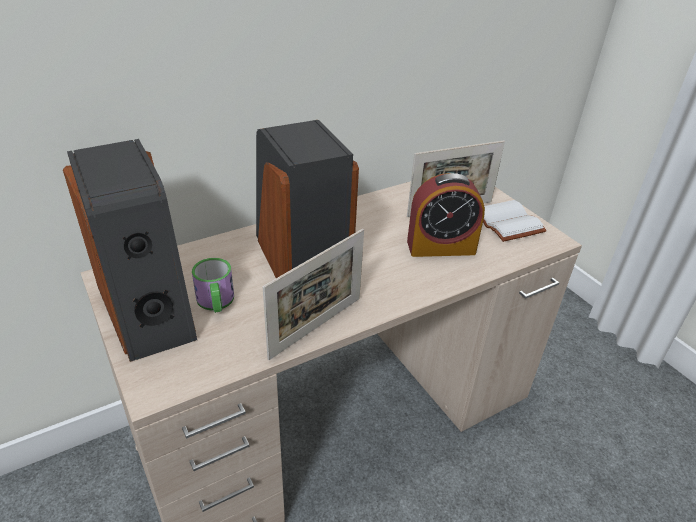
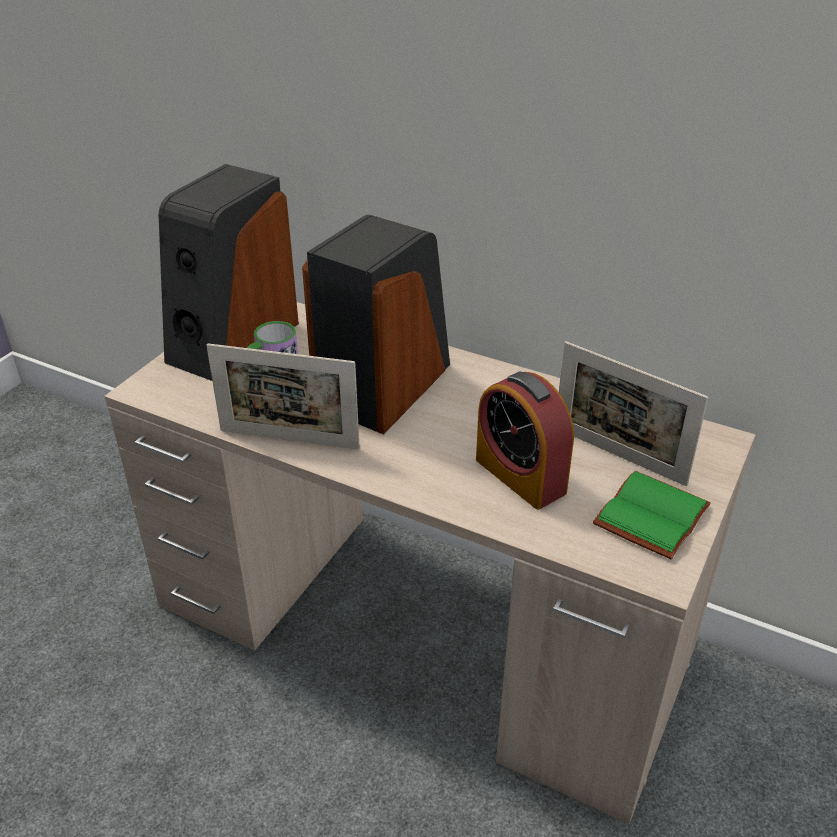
camera: 60 degrees right, 0 degrees up
white book [483,200,547,242] -> green book [593,471,711,559]

